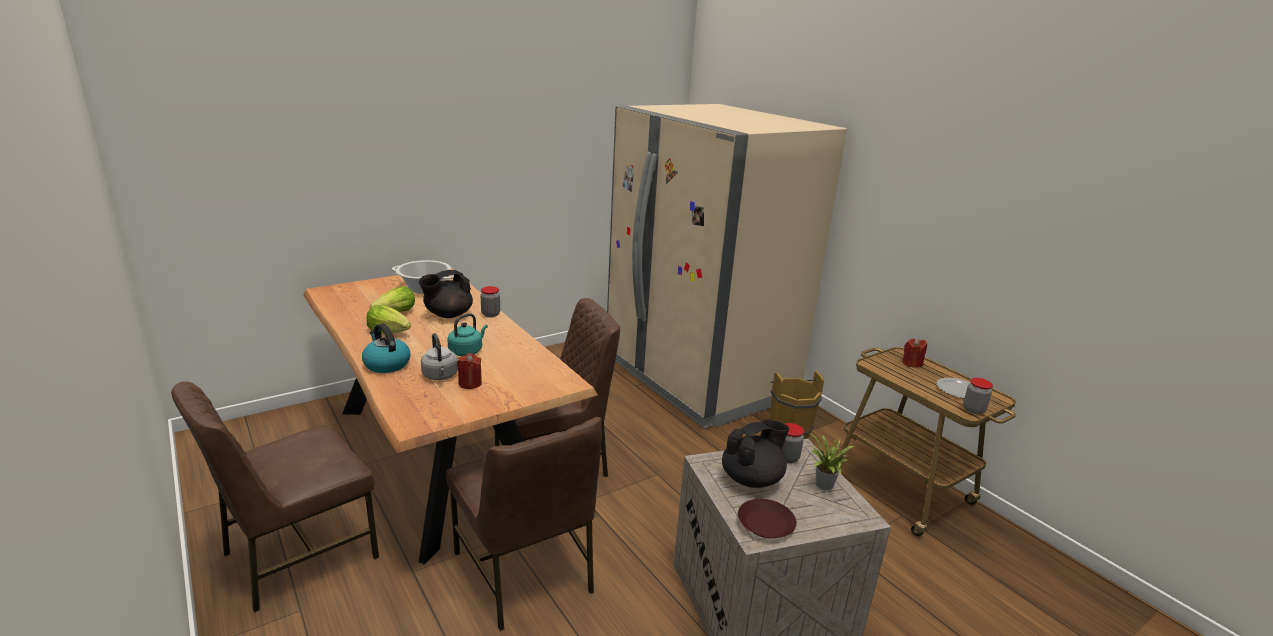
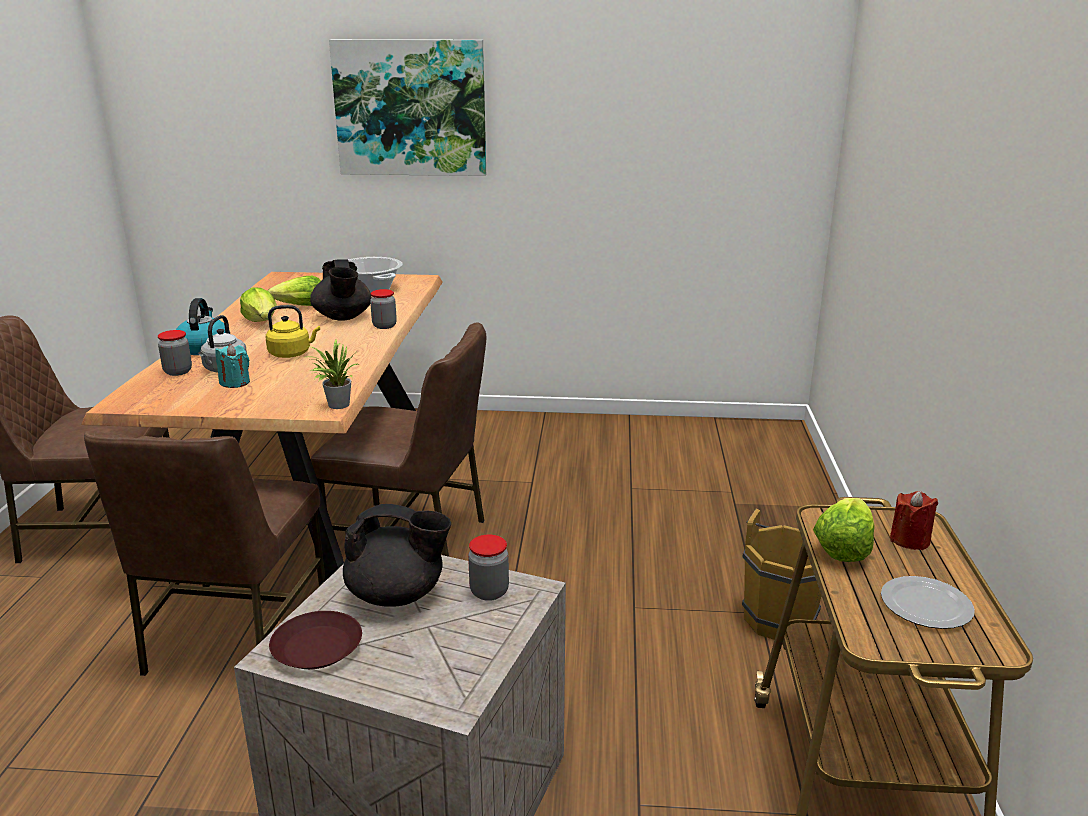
camera: 40 degrees right, 0 degrees up
black teapot [419,270,473,318] -> black teapot turned 105 degrees counterclockwise [310,259,372,321]
turquoise kettle [447,313,488,356] -> yellow kettle [265,305,320,358]
red candle [457,353,482,389] -> turquoise candle [215,344,250,388]
beige fridge [607,104,847,429] -> none
potted plant [809,433,855,490] -> potted plant moved to [308,340,357,409]
jar [963,378,993,414] -> jar moved to [158,330,192,376]
none -> picture [329,39,486,176]
none -> lettuce [813,498,875,562]

